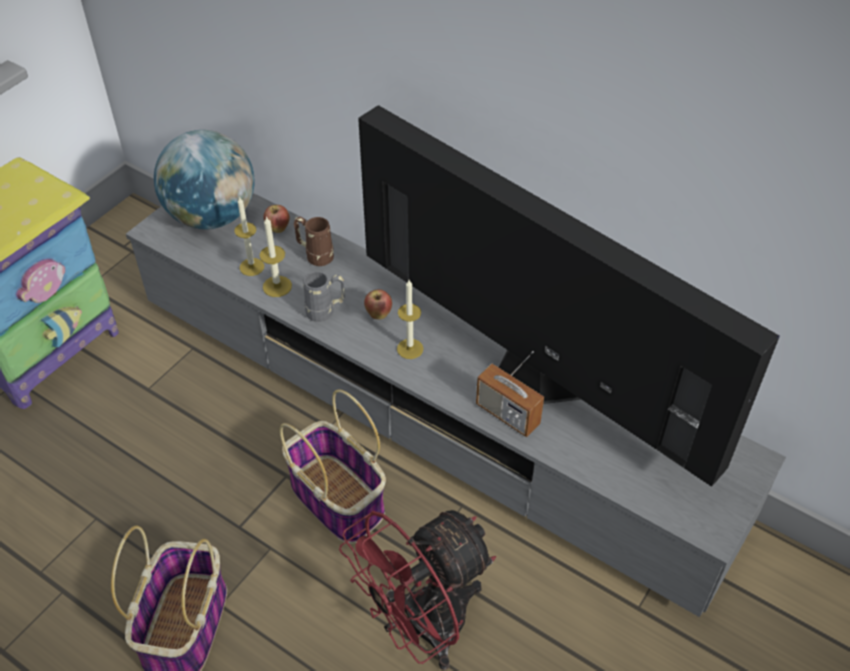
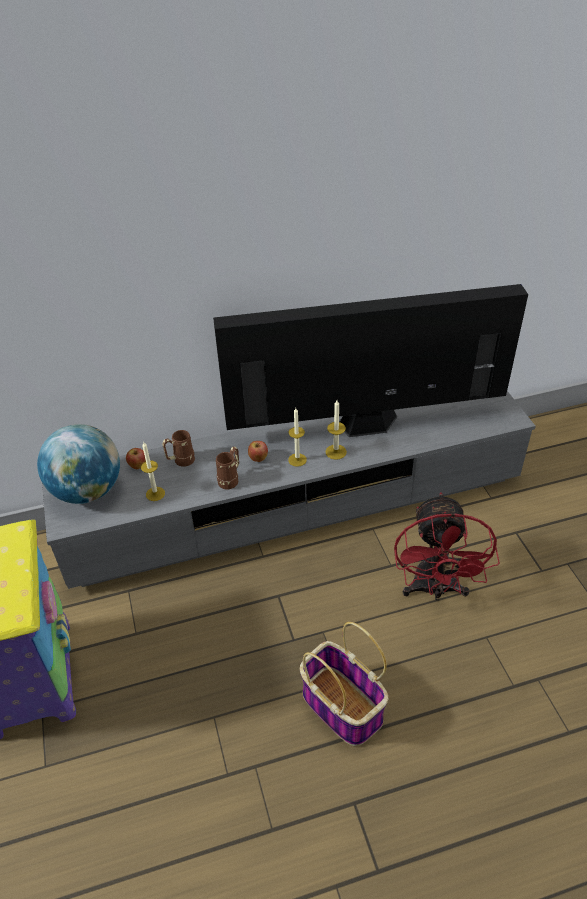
camera: 50 degrees left, 5 degrees down
candle [260,216,292,297] -> candle moved to [325,400,347,460]
basket [280,389,386,544] -> none
grey mug [303,271,345,322] -> brown mug [216,447,239,489]
radio [476,351,544,437] -> none

